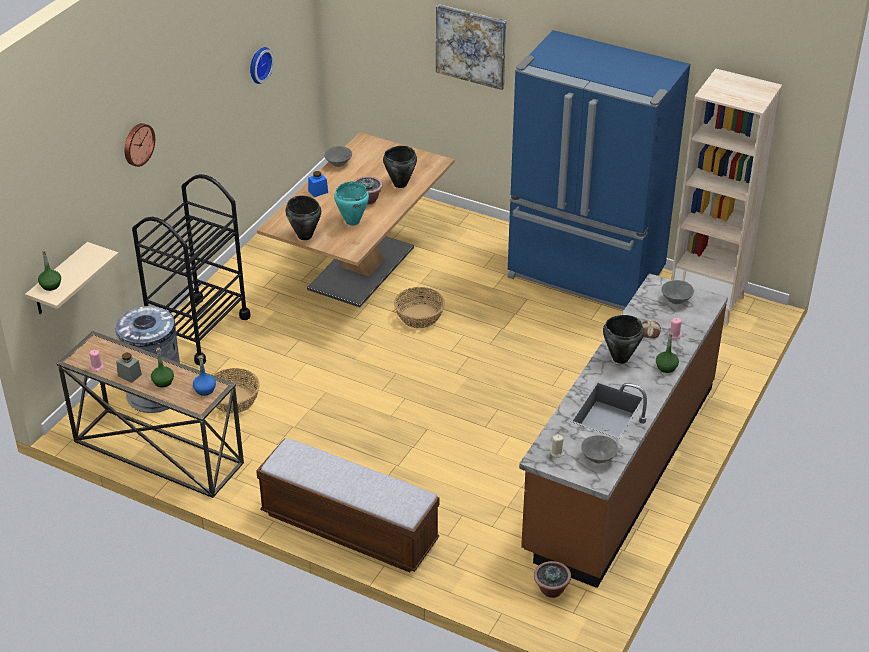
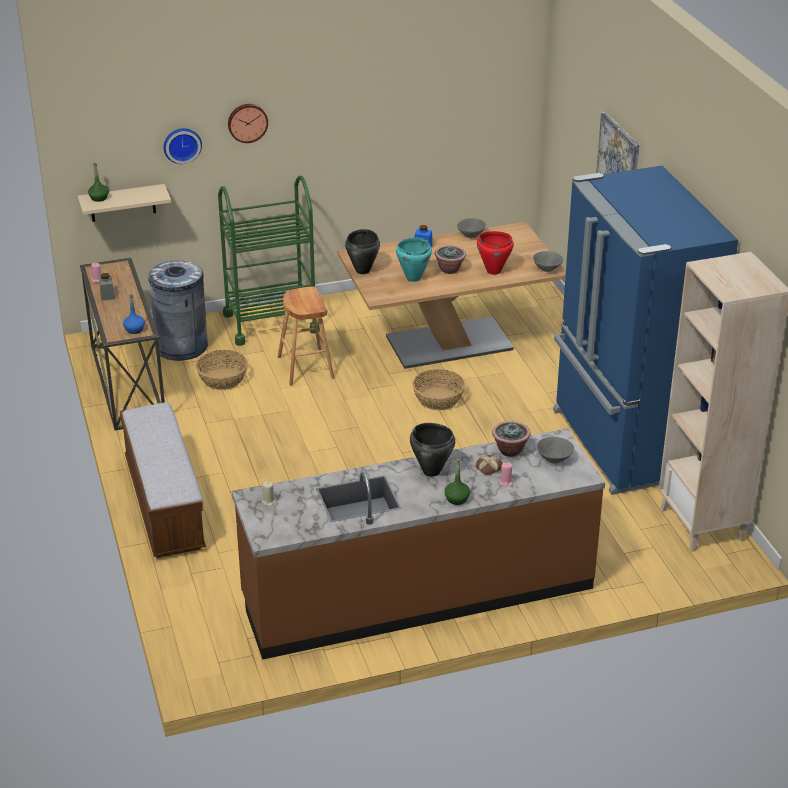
camera: 45 degrees right, 5 degrees down
black cart [132,174,251,365] -> green cart [218,176,320,346]
green bottle [151,347,174,387] -> none
wall clock [250,47,274,84] -> wall clock moved to [164,128,202,164]
black cooking pot [383,146,417,188] -> red cooking pot [477,231,514,275]
potted plant [534,561,571,598] -> potted plant moved to [492,421,530,457]
grey bowl [581,435,618,463] -> grey bowl moved to [533,251,564,272]
none -> brown stool [278,286,334,386]

